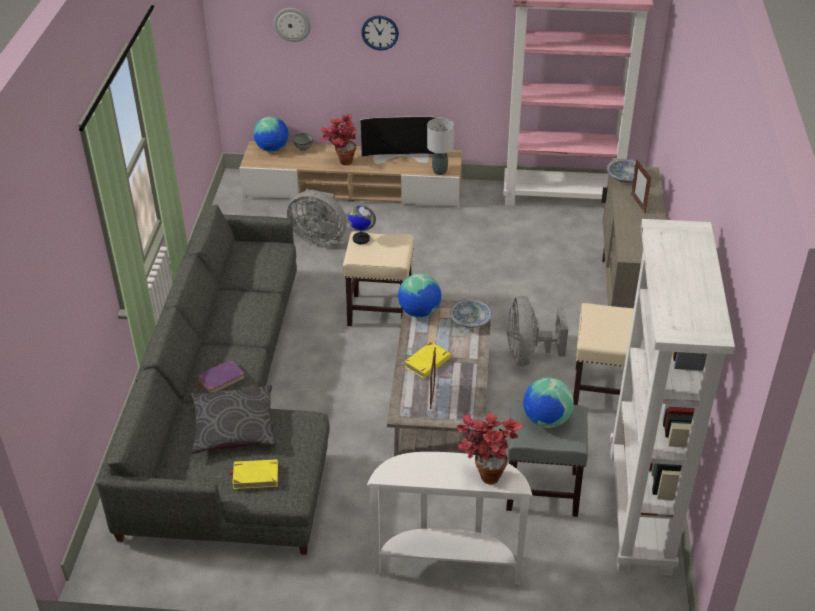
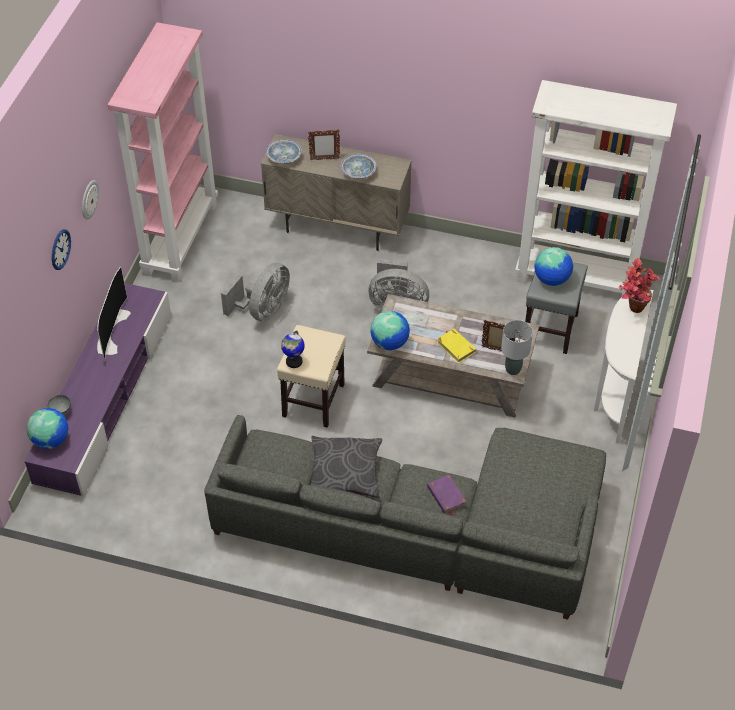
camera: 80 degrees left, 10 degrees up
grey pillow [191,385,276,454] -> grey pillow moved to [310,436,382,498]
yellow book [227,459,278,489] -> none
beige tv stand [239,141,462,207] -> purple tv stand [24,283,171,496]
wall clock [274,8,311,42] -> wall clock moved to [82,180,99,220]
grey fan [287,189,347,246] -> grey fan moved to [221,263,290,322]
potted plant [321,114,358,165] -> none
grey table lamp [427,118,454,175] -> grey table lamp moved to [501,320,533,375]
bowl [450,299,492,328] -> bowl moved to [341,154,376,179]
beige stool [573,303,634,405] -> none

